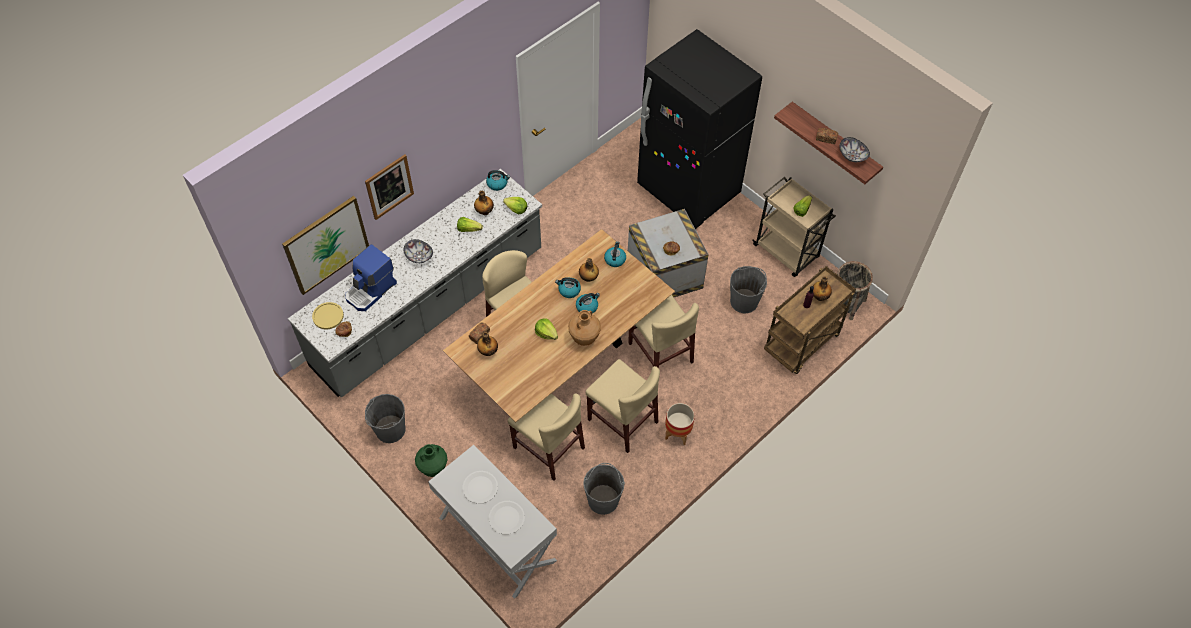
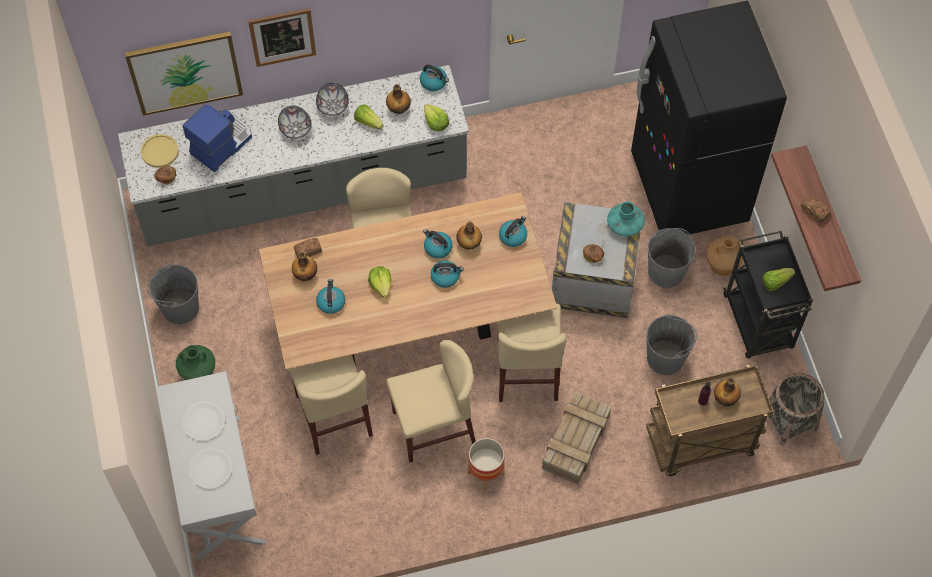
camera: 30 degrees right, 5 degrees up
coffee machine [345,244,397,311] -> coffee machine turned 150 degrees clockwise [183,105,252,172]
brown vase [568,310,601,346] -> brown vase moved to [707,235,744,275]
grey bucket [583,463,625,515] -> grey bucket moved to [648,228,695,288]
beige chair [585,359,660,453] -> beige chair turned 90 degrees counterclockwise [386,340,476,462]
beige cart [752,177,836,277] -> black cart [723,231,813,358]
bowl [839,137,870,162] -> bowl moved to [316,83,349,116]
none -> kettle [316,279,345,314]
none -> crate [542,392,611,484]
none -> turquoise vase [607,201,645,236]

